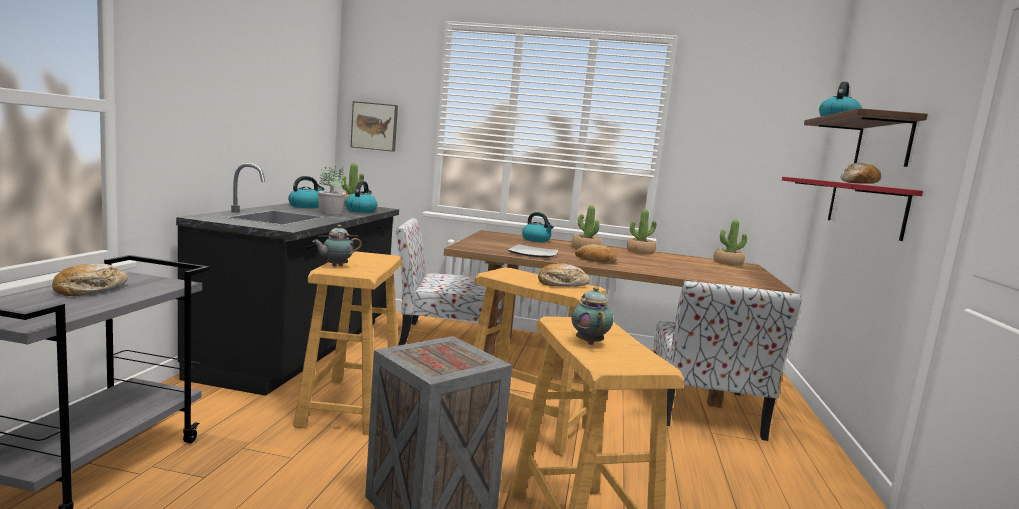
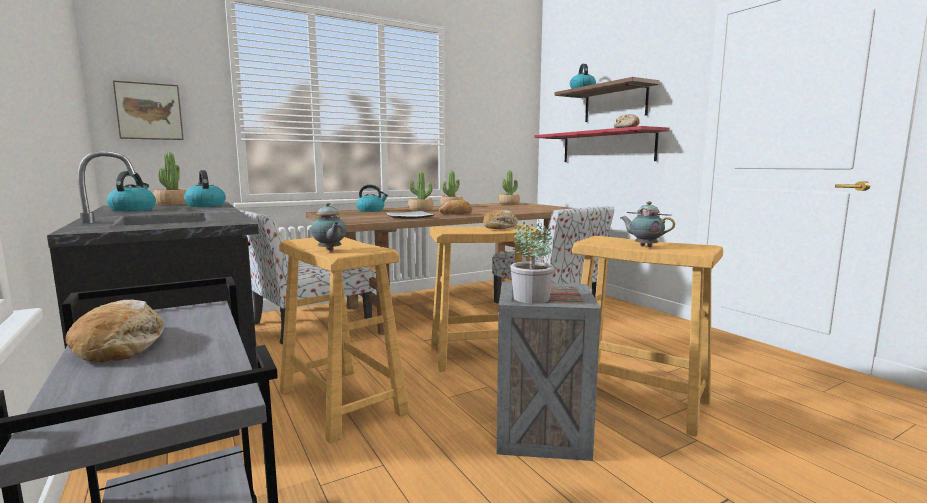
camera: 40 degrees left, 0 degrees up
teapot [312,225,362,267] -> teapot turned 45 degrees counterclockwise [311,203,347,251]
potted plant [318,166,345,214] -> potted plant moved to [510,219,554,304]

